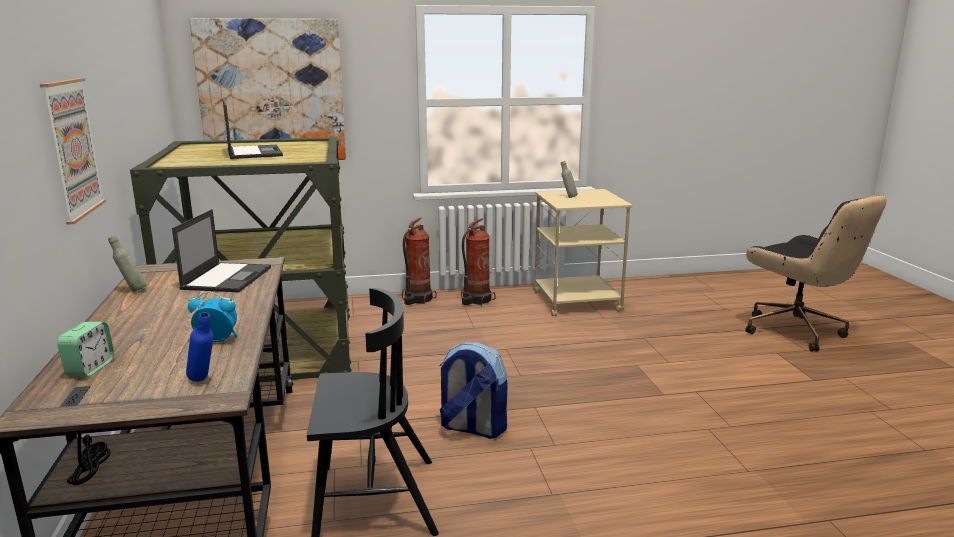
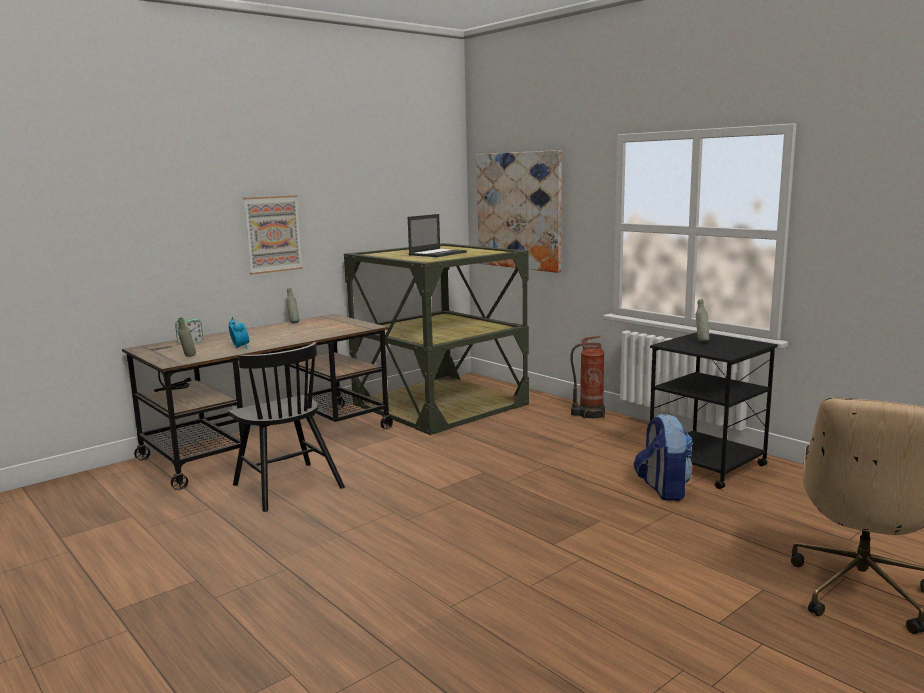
camera: 60 degrees right, 5 degrees down
laptop [172,209,271,292] -> none
blue bottle [186,312,213,382] -> grey bottle [178,318,196,357]
backpack [439,342,507,439] -> backpack moved to [634,413,693,501]
fire extinguisher [461,218,495,305] -> none
beige cart [533,189,633,316] -> black cart [650,332,778,489]

